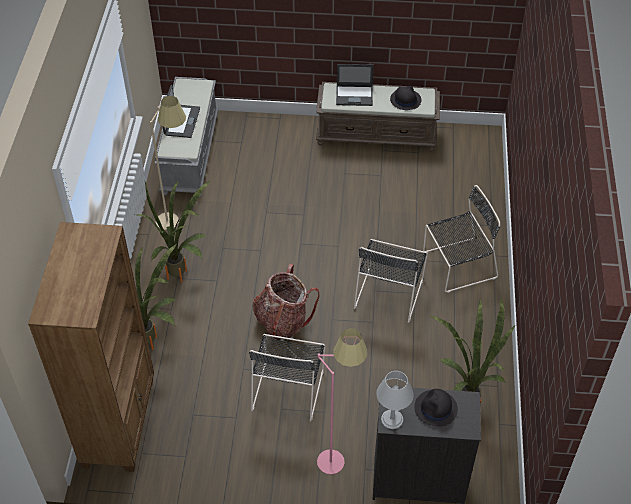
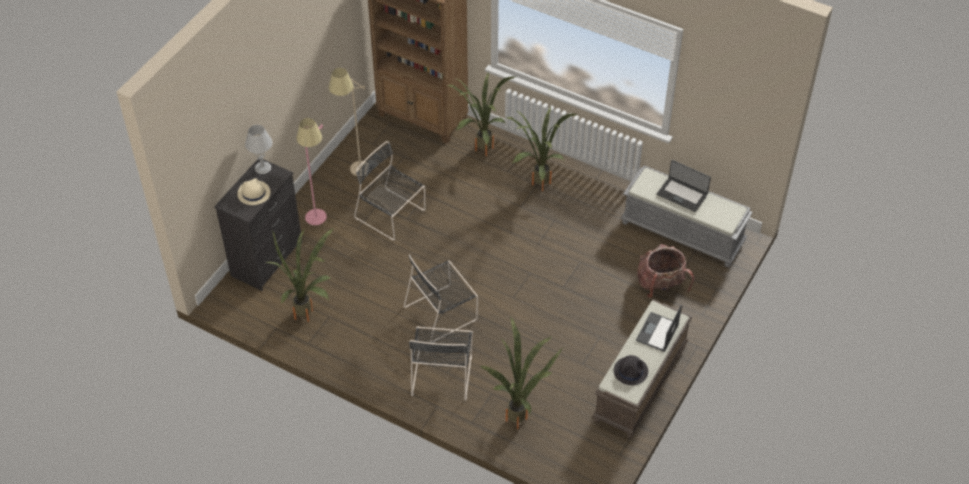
camera: 115 degrees right, 0 degrees up
beige floor lamp [150,96,186,230] -> beige floor lamp moved to [329,68,371,176]
backpack [253,264,320,340] -> backpack moved to [637,244,694,298]
black chair [354,239,428,323] -> black chair turned 75 degrees counterclockwise [404,254,478,343]
black hat [414,389,458,427] -> beige hat [237,178,270,205]
none -> potted plant [480,317,563,429]

